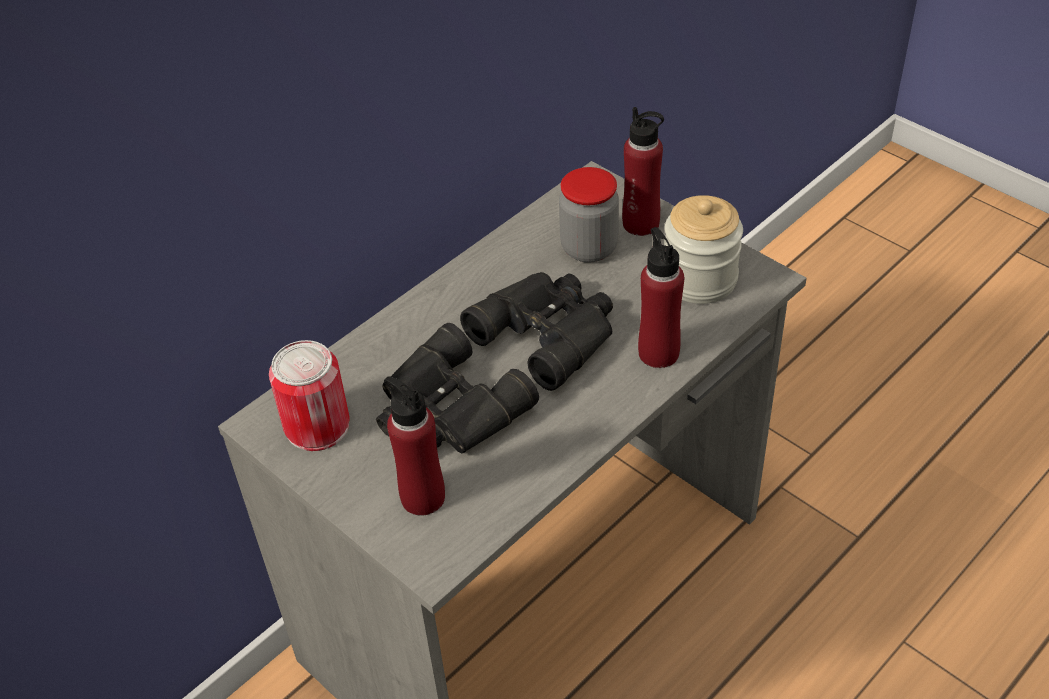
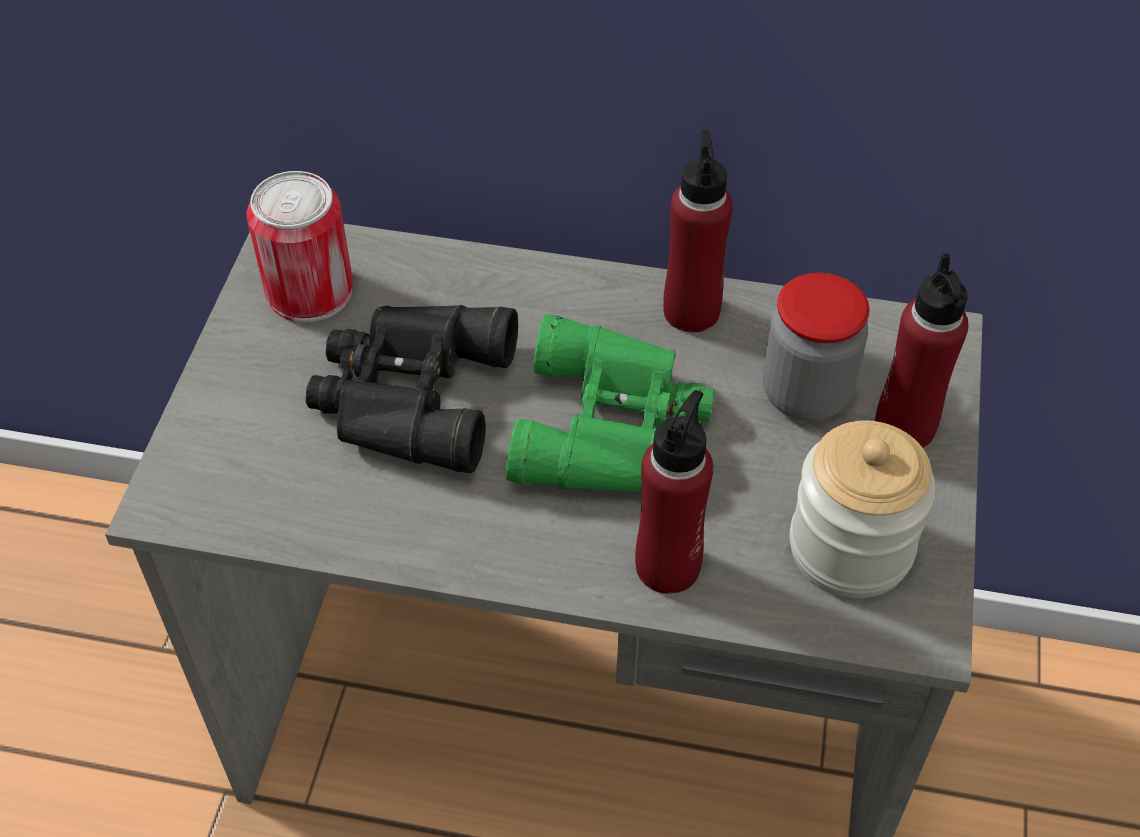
camera: 55 degrees right, 5 degrees up
red bottle [384,376,445,516] -> red bottle moved to [663,130,733,333]
black binoculars [460,272,613,391] -> green binoculars [506,314,715,492]

